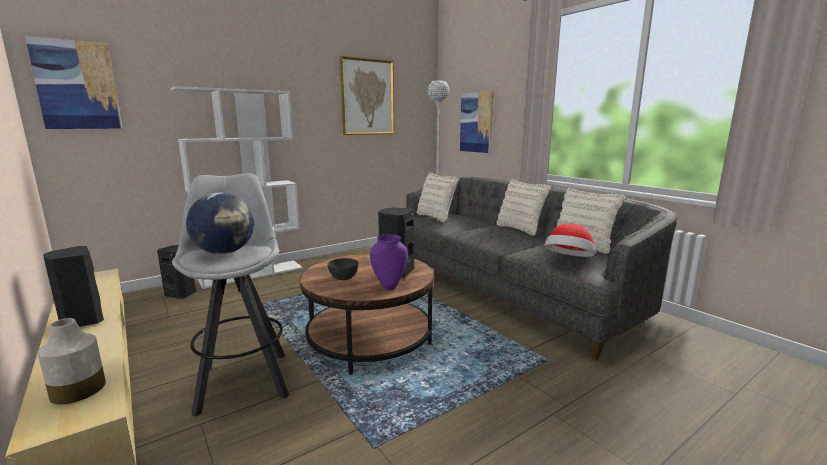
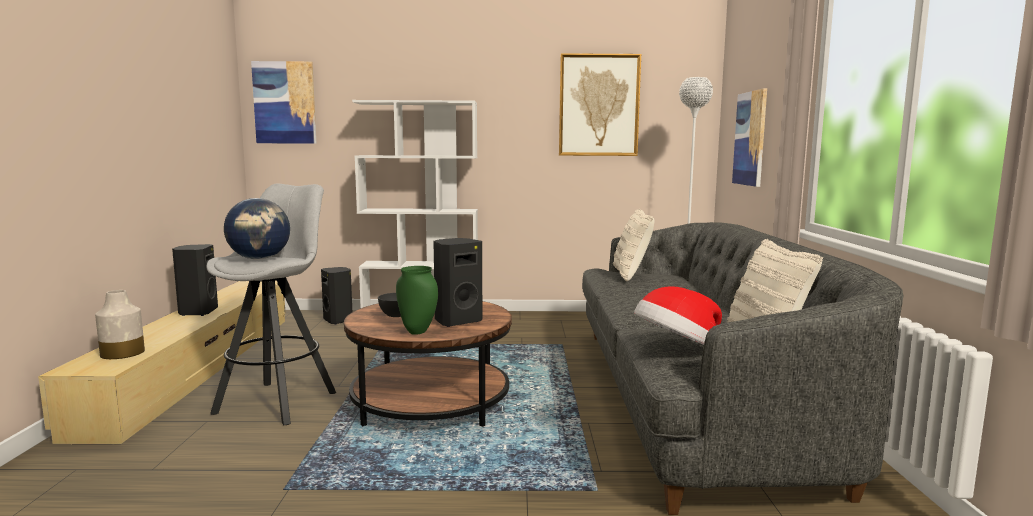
camera: 35 degrees right, 5 degrees down
purple vase [370,234,408,290] -> green vase [396,266,438,335]
beige pillow [496,179,552,236] -> none

